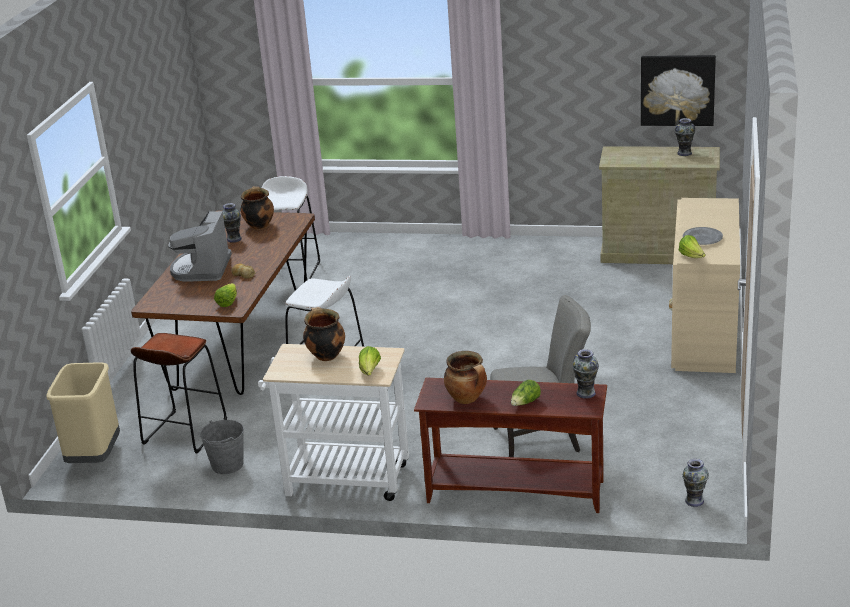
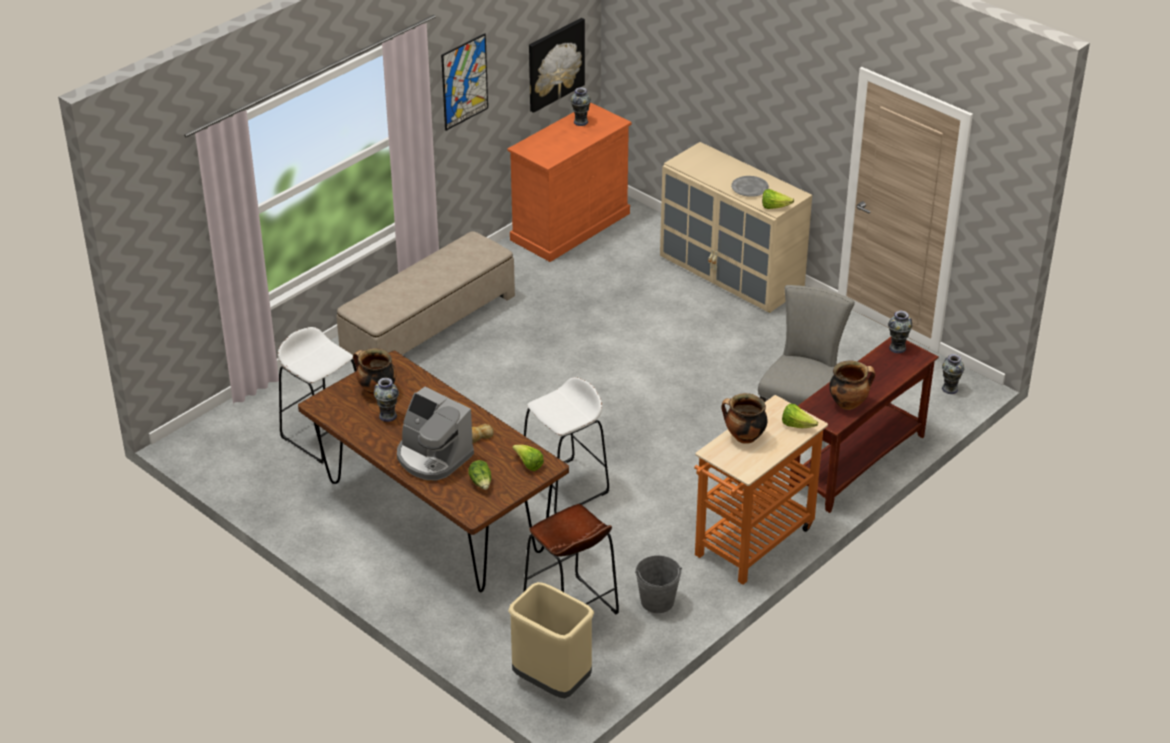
camera: 60 degrees left, 10 degrees up
white cart [258,344,409,501] -> orange cart [694,395,828,585]
lettuce [511,380,541,406] -> lettuce moved to [468,460,491,490]
beige dresser [599,146,720,264] -> orange dresser [507,103,631,262]
none -> beige bench [336,231,515,360]
none -> picture [441,33,488,131]

